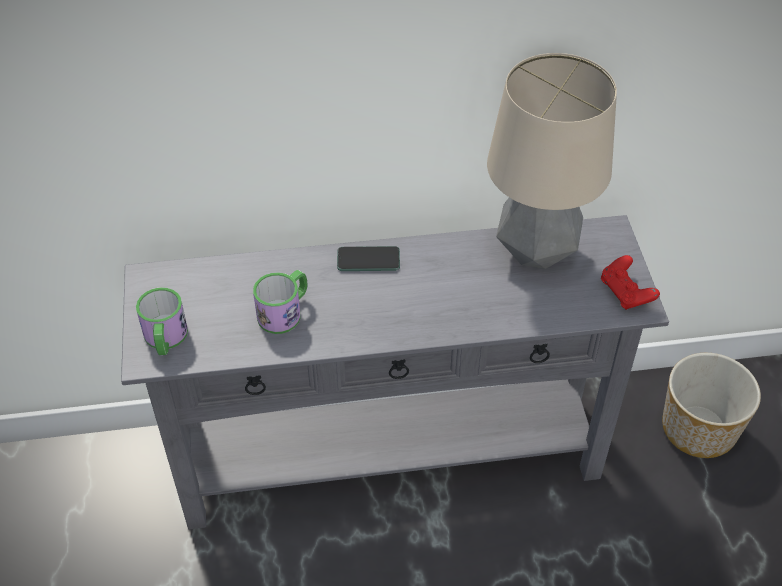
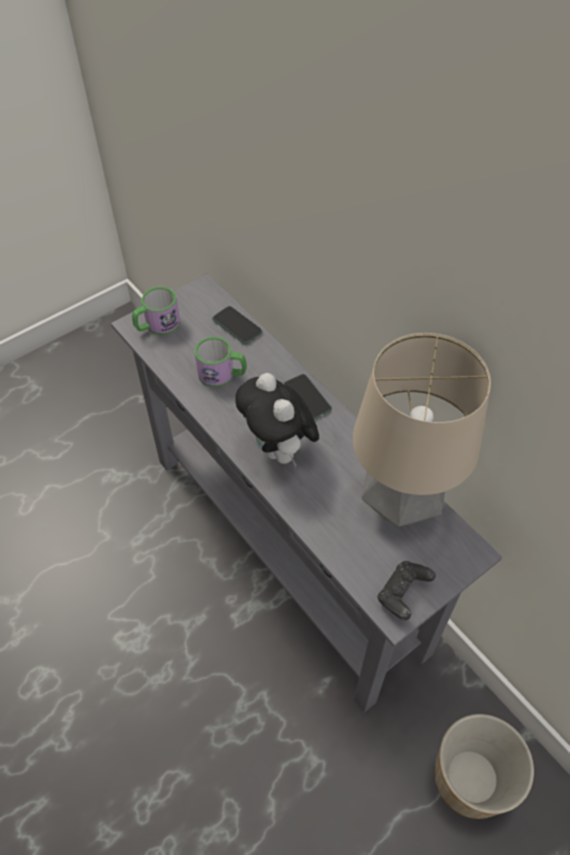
camera: 60 degrees right, 5 degrees up
red game controller [601,255,660,310] -> black game controller [378,561,436,620]
none -> phone [212,306,263,344]
none -> plush toy [235,373,319,467]

